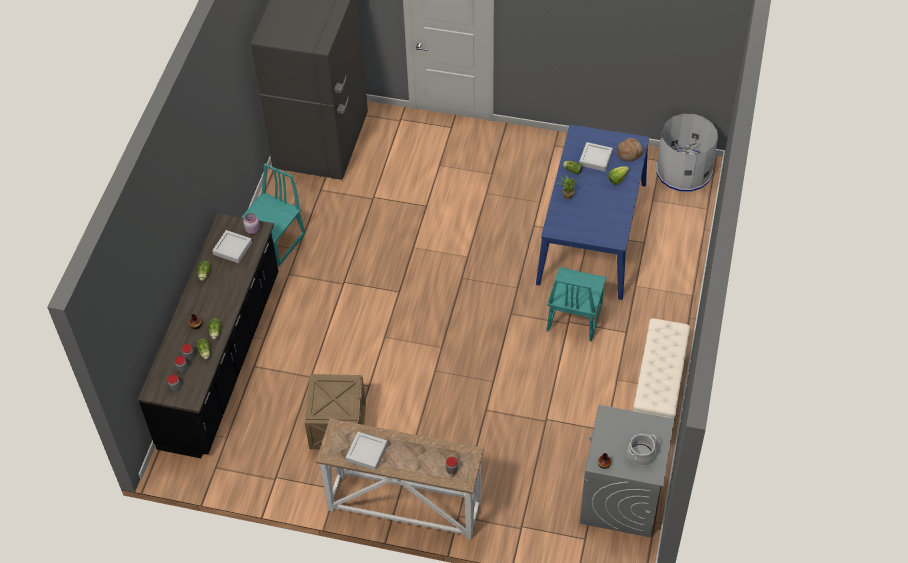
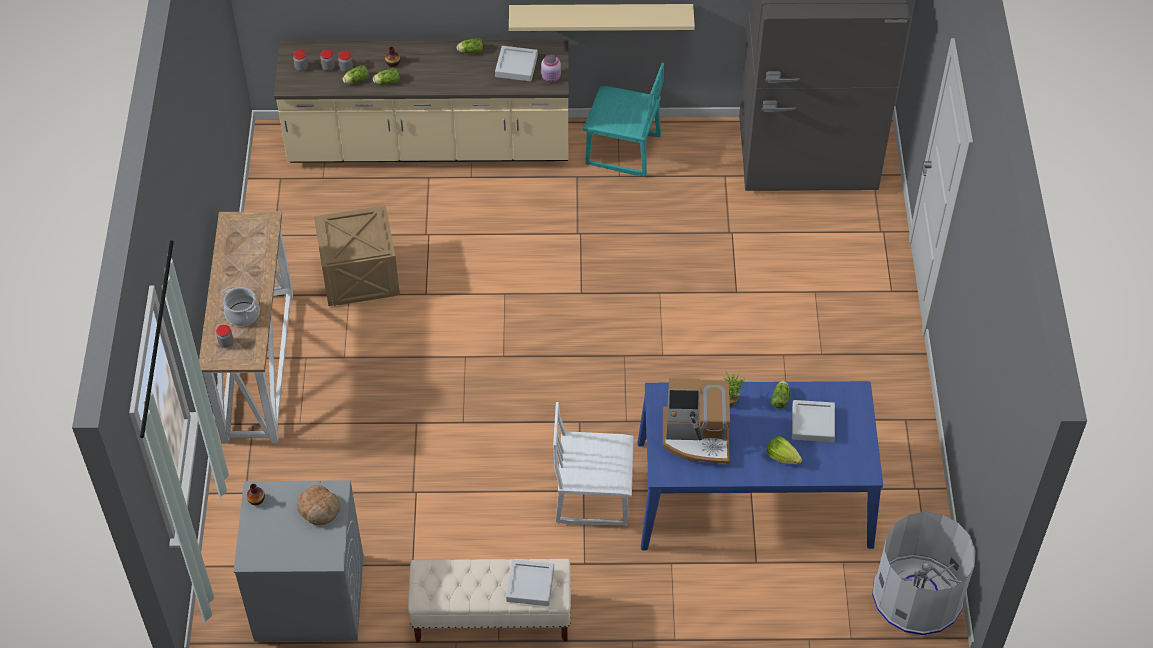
camera: 75 degrees right, 0 degrees up
black counter [138,213,279,458] -> beige counter [274,40,569,163]
grey tray [346,432,388,470] -> grey tray moved to [506,560,554,606]
turquoise chair [546,267,606,341] -> white chair [553,402,634,526]
bread [617,138,643,162] -> bread moved to [297,485,340,525]
cooking pot [627,434,657,465] -> cooking pot moved to [223,287,260,326]
none -> beige shelf [509,4,695,31]
none -> coffee machine [663,378,730,464]

